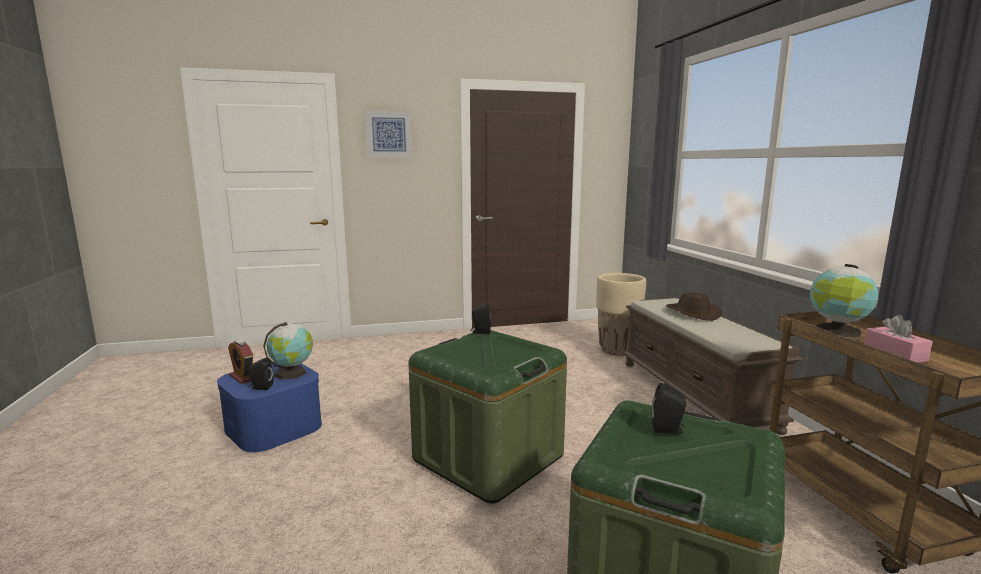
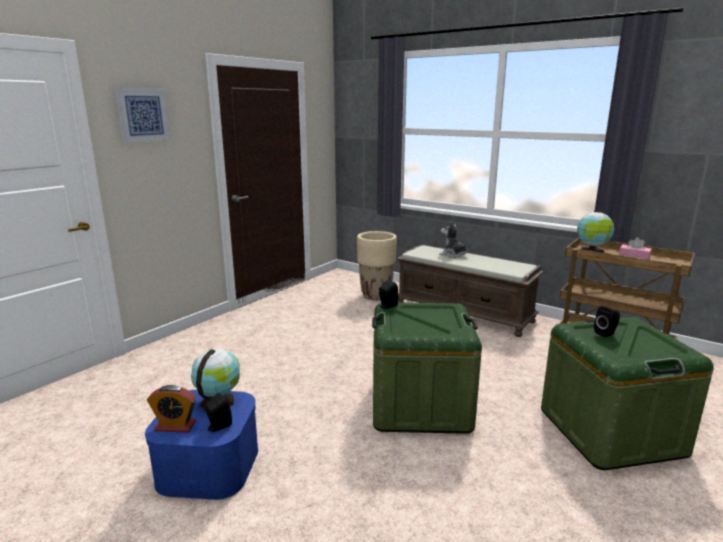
camera: 40 degrees left, 5 degrees up
brown hat [666,293,722,321] -> plush toy [439,222,471,258]

